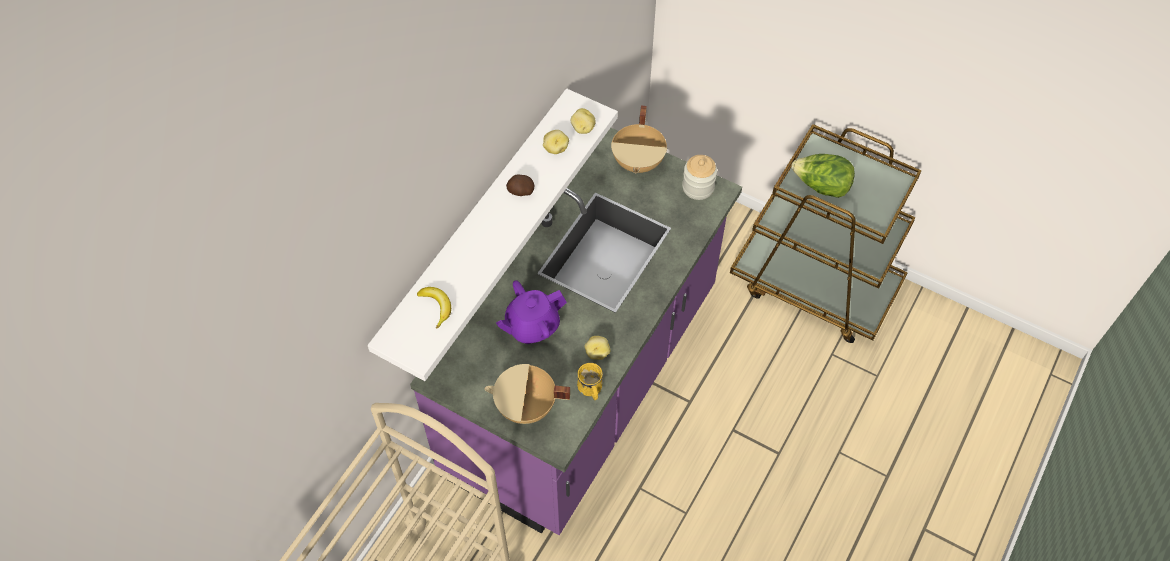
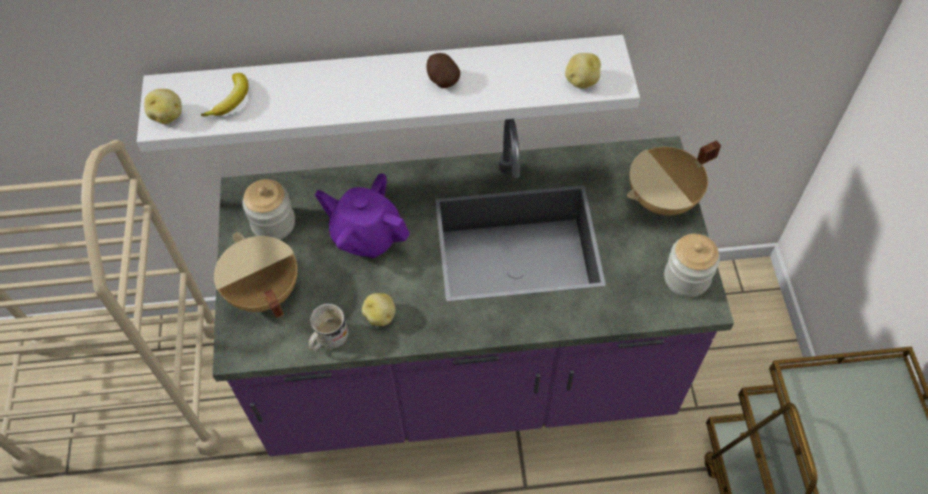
camera: 55 degrees right, 0 degrees up
potato [543,130,569,154] -> potato moved to [144,89,182,124]
yellow mug [577,363,603,400] -> white mug [309,304,348,351]
lettuce [791,154,855,198] -> none
none -> jar [242,179,295,240]

